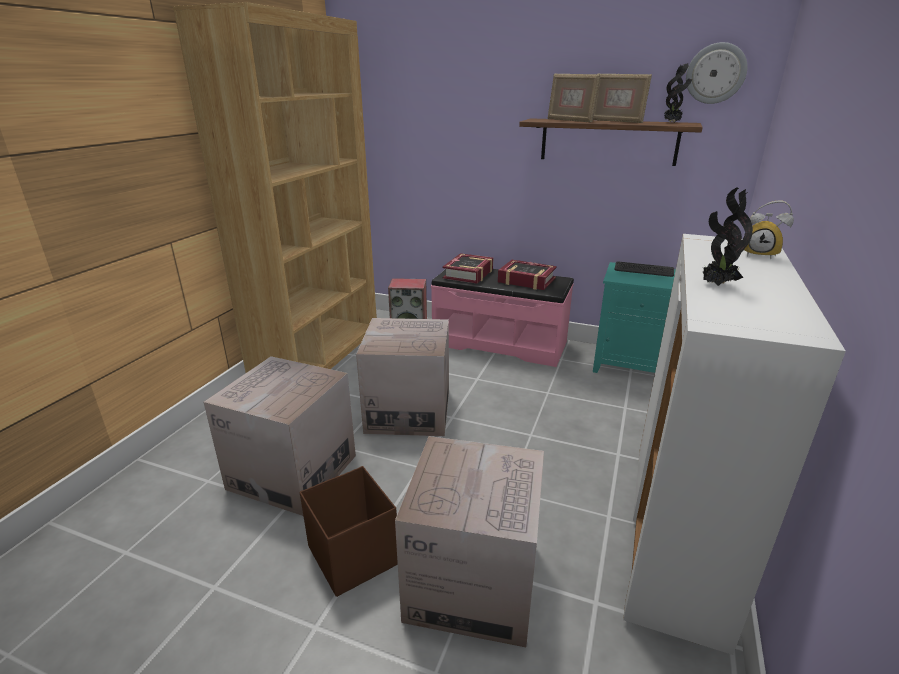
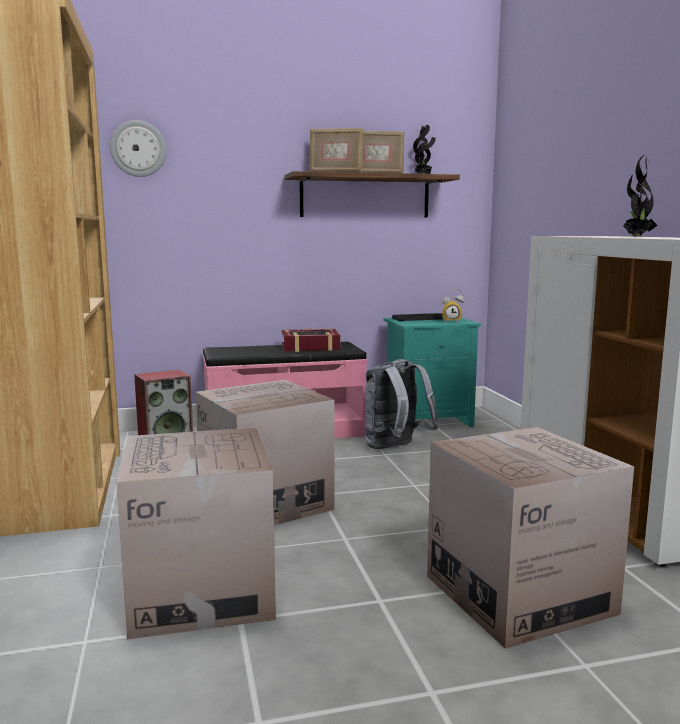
camera: 35 degrees left, 15 degrees down
brown storage box [300,466,398,597] -> none
book [442,253,493,284] -> none
wall clock [686,42,747,104] -> wall clock moved to [110,120,167,177]
alarm clock [744,201,794,259] -> alarm clock moved to [442,289,465,323]
none -> grey backpack [365,359,439,449]

